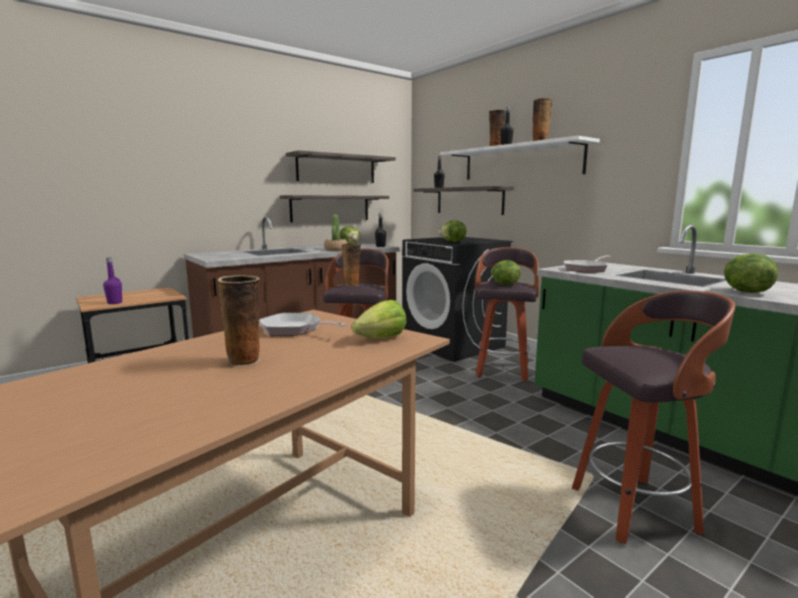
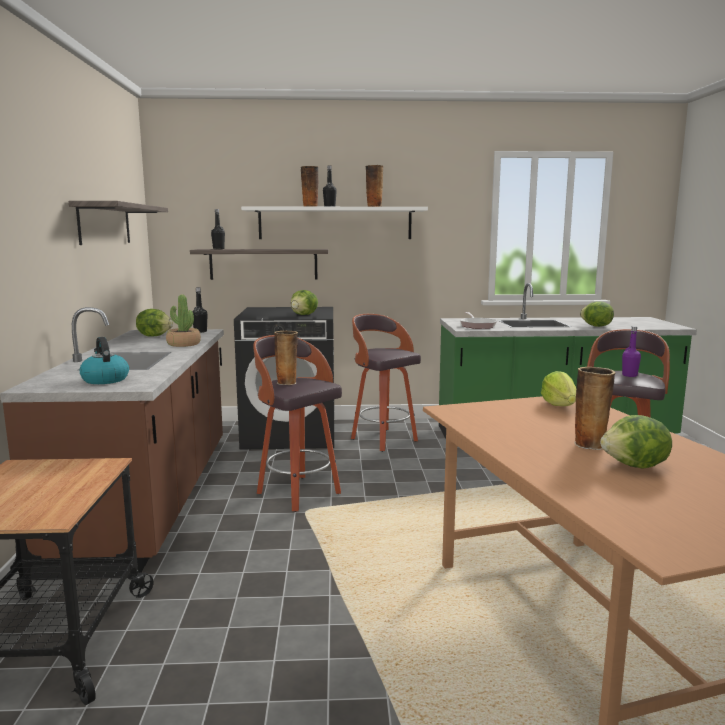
camera: 55 degrees left, 0 degrees up
purple bottle [103,258,122,304] -> purple bottle moved to [622,326,641,377]
frying pan [259,313,347,336] -> none
shelf [280,195,389,222] -> none
lettuce [491,260,521,285] -> lettuce moved to [600,415,672,468]
none -> kettle [80,337,129,384]

